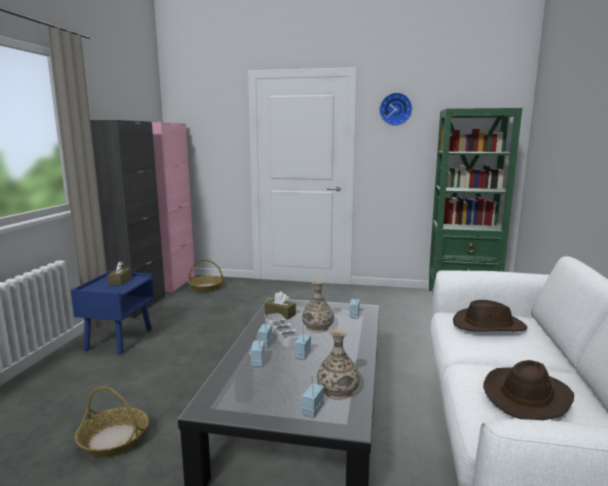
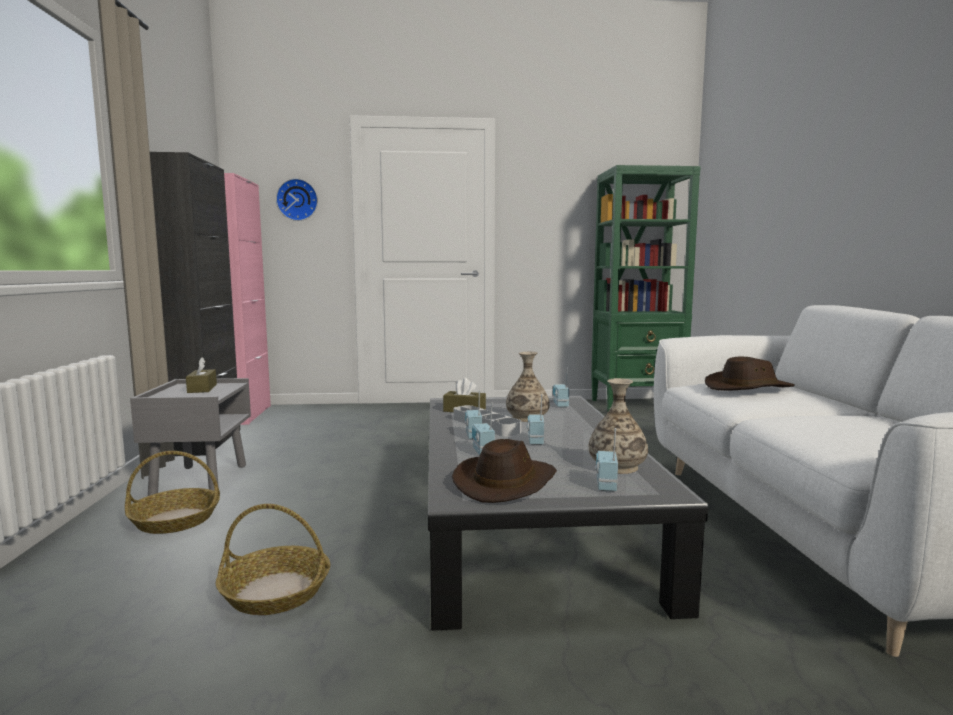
camera: 15 degrees left, 5 degrees down
blue nightstand [71,271,154,354] -> grey nightstand [130,378,251,496]
basket [188,259,223,292] -> basket moved to [125,451,220,534]
wall clock [379,92,412,126] -> wall clock moved to [276,178,318,221]
brown hat [483,360,574,420] -> brown hat moved to [452,439,557,503]

